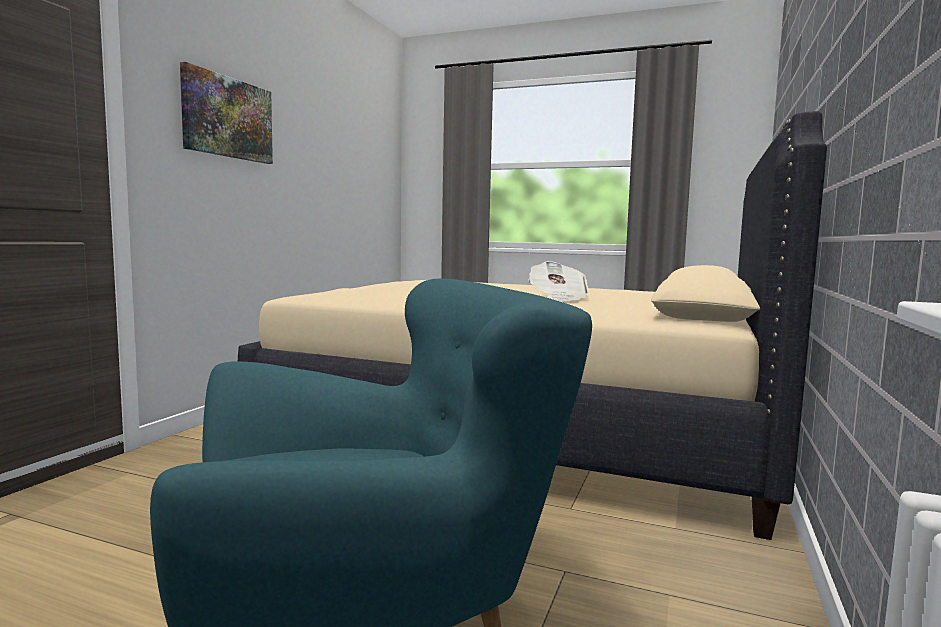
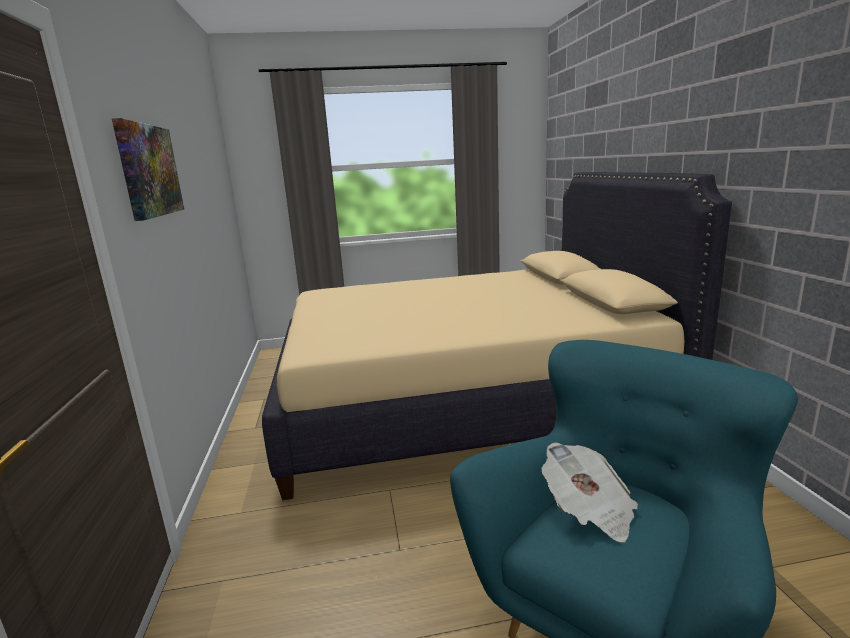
camera: 30 degrees left, 10 degrees up
newspaper [528,261,588,303] -> newspaper moved to [541,442,638,542]

